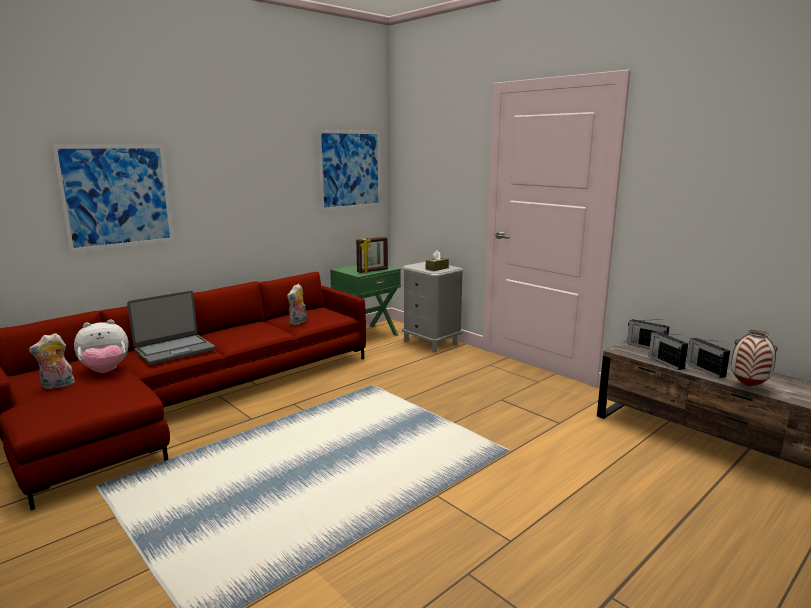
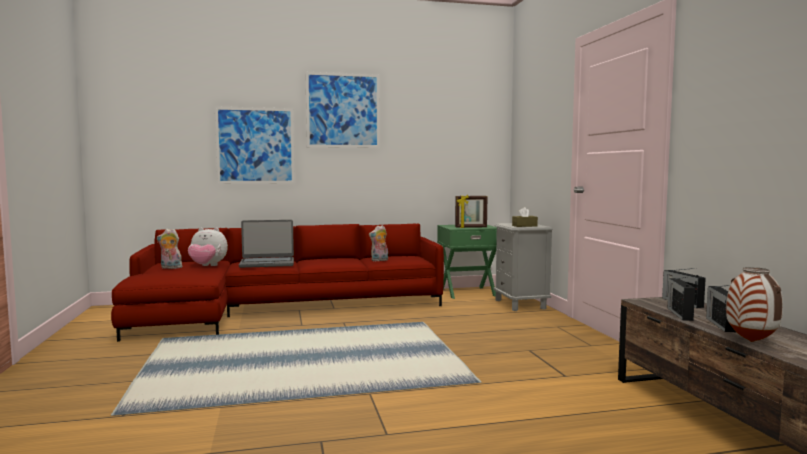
camera: 30 degrees right, 10 degrees down
picture [318,130,381,211] -> picture moved to [305,72,380,148]

